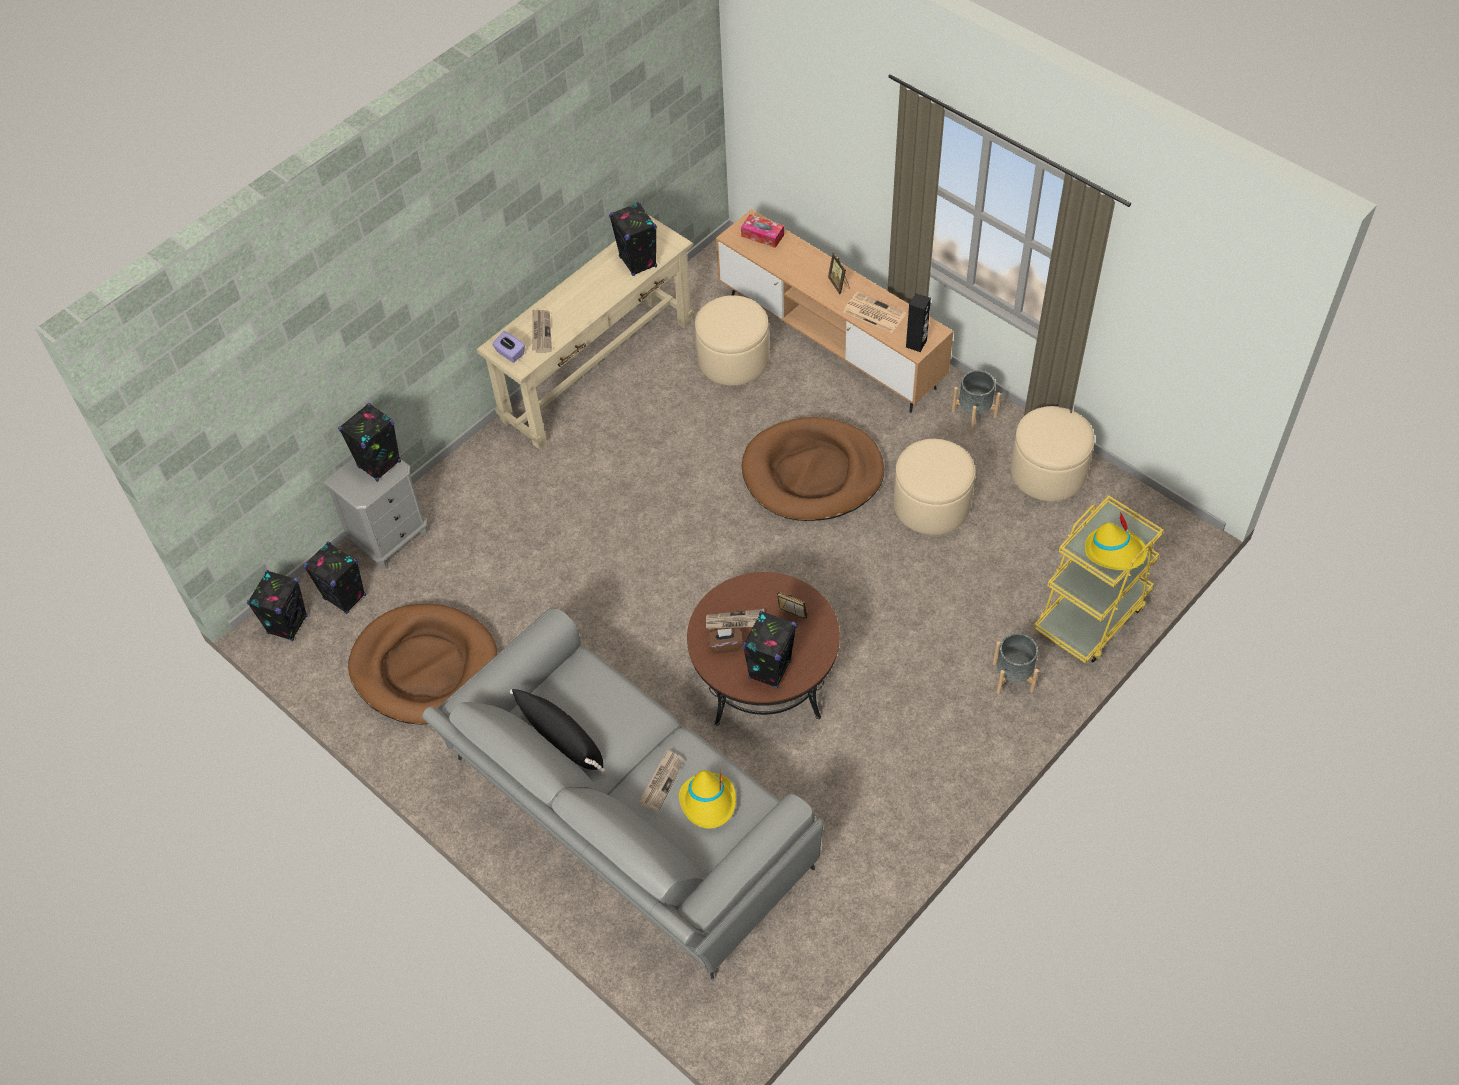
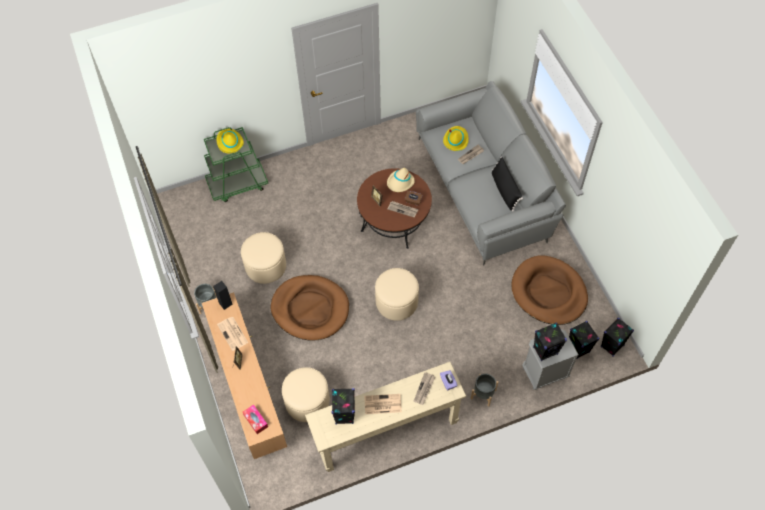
camera: 155 degrees left, 5 degrees up
black speaker [742,611,797,689] -> beige hat [387,168,415,192]
grey planter [993,633,1039,694] -> grey planter moved to [471,374,498,407]
beige ottoman [1011,406,1095,502] -> beige ottoman moved to [375,268,419,321]
yellow cart [1033,495,1163,663] -> green cart [204,127,268,202]
none -> newspaper [364,394,402,414]

